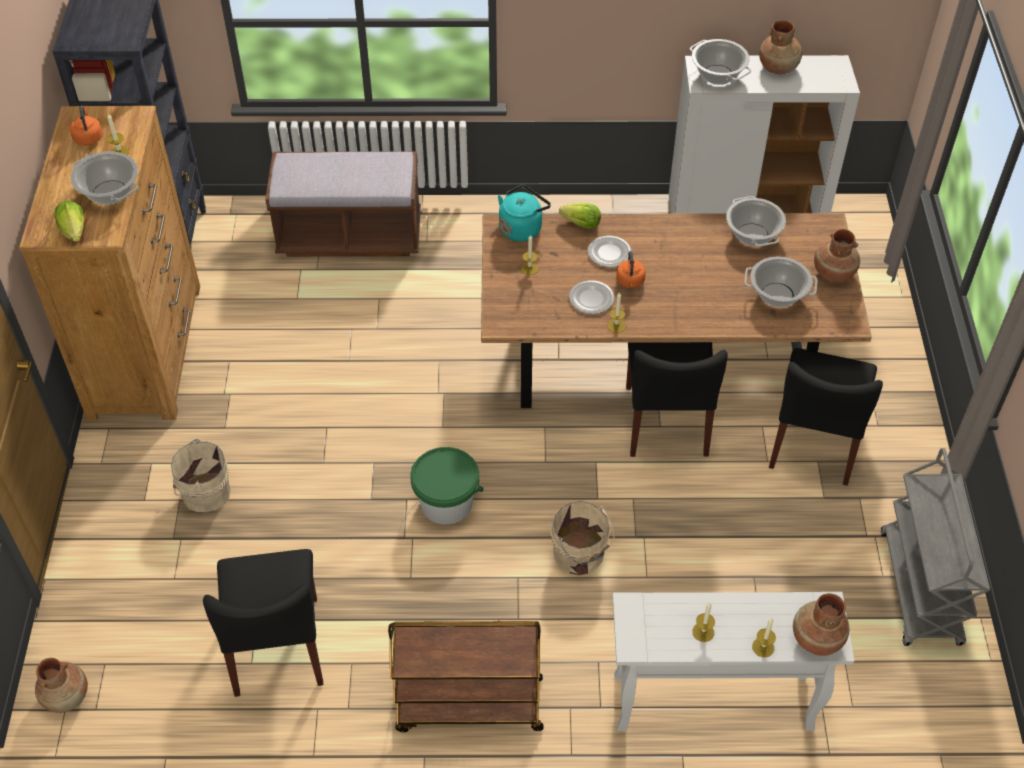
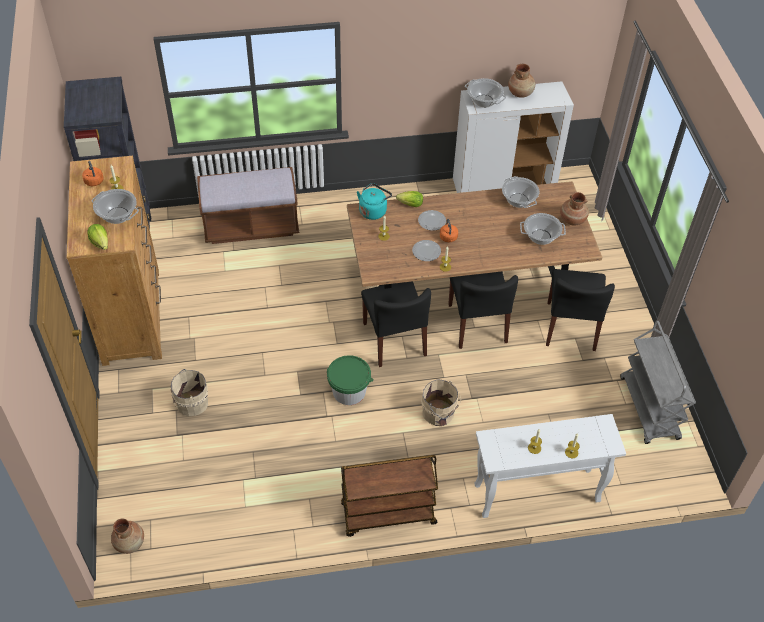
camera: 10 degrees left, 0 degrees up
black chair [203,549,323,697] -> black chair moved to [361,281,431,367]
brown vase [793,593,849,656] -> none

